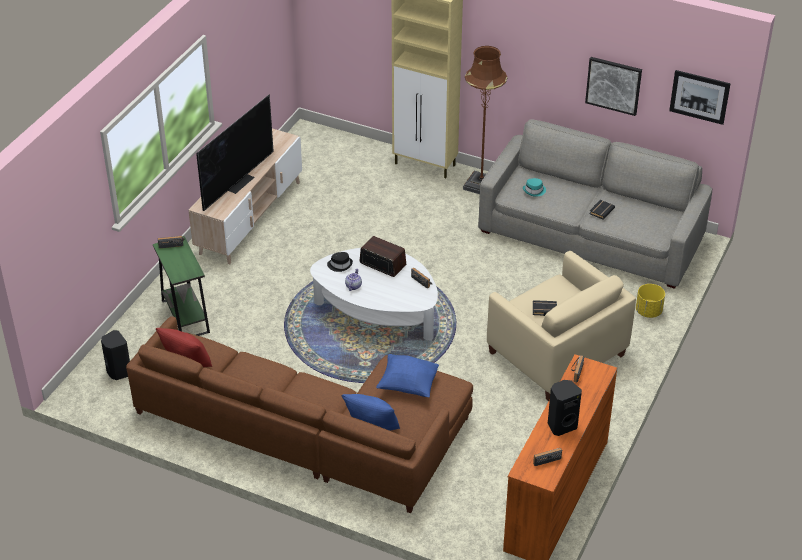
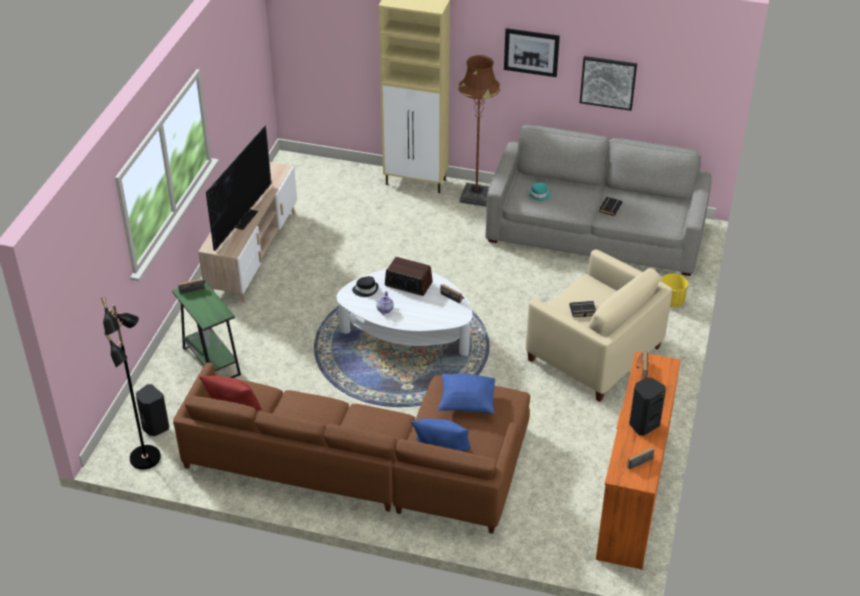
camera: 10 degrees left, 0 degrees up
picture [669,70,731,125] -> picture moved to [504,28,560,77]
none -> black floor lamp [101,297,161,470]

